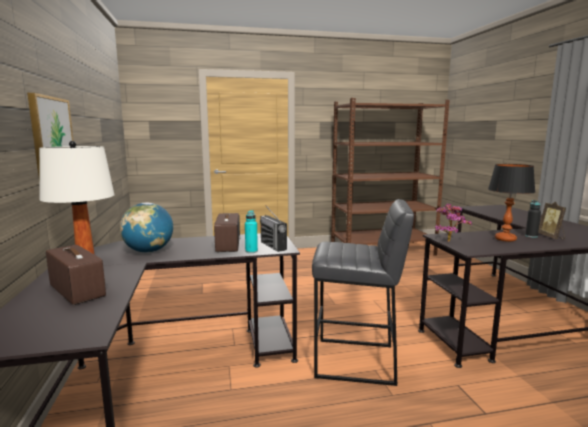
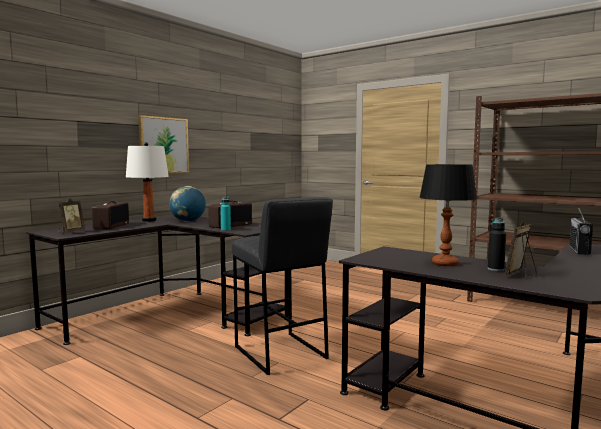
camera: 50 degrees right, 5 degrees down
radio [260,205,287,252] -> radio moved to [569,206,593,255]
potted plant [435,203,472,242] -> none
none -> picture frame [59,198,85,233]

